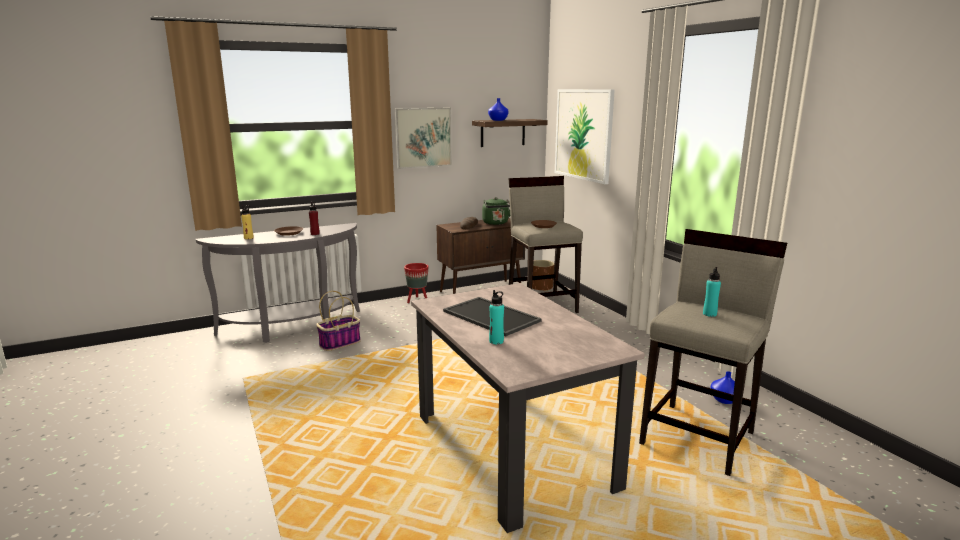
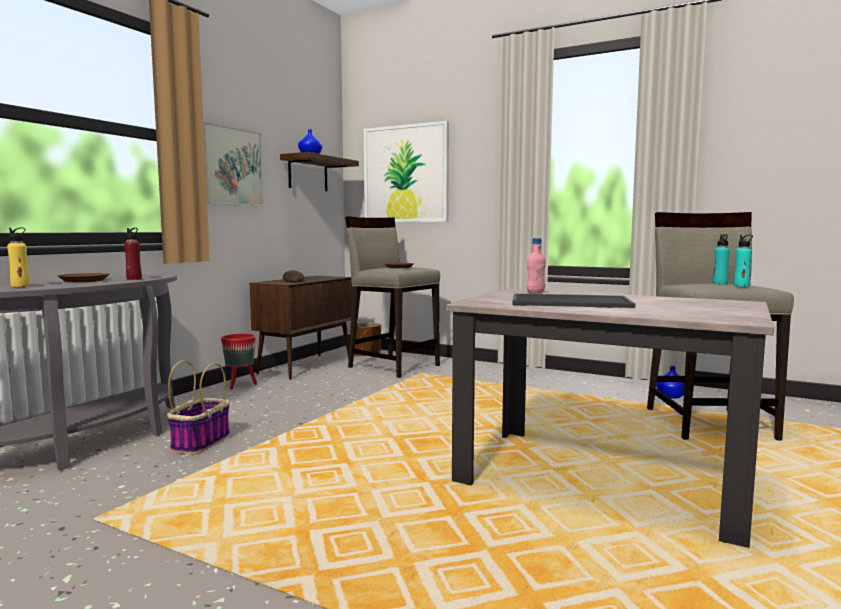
camera: 35 degrees left, 10 degrees down
green kettle [482,197,510,225] -> none
turquoise bottle [489,290,504,344] -> turquoise bottle moved to [734,235,753,287]
none -> pink bottle [527,238,546,294]

